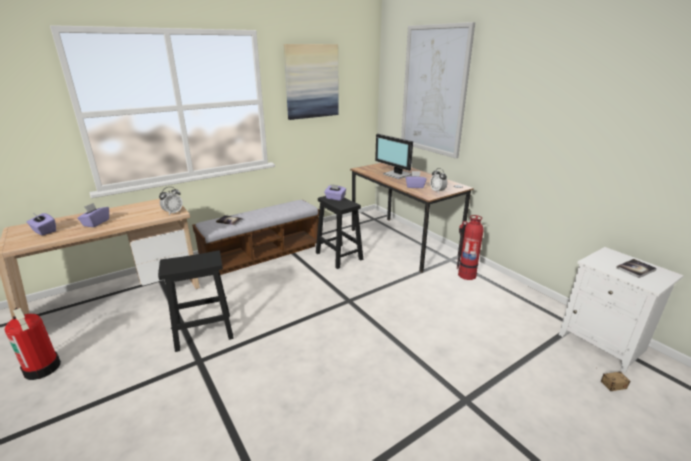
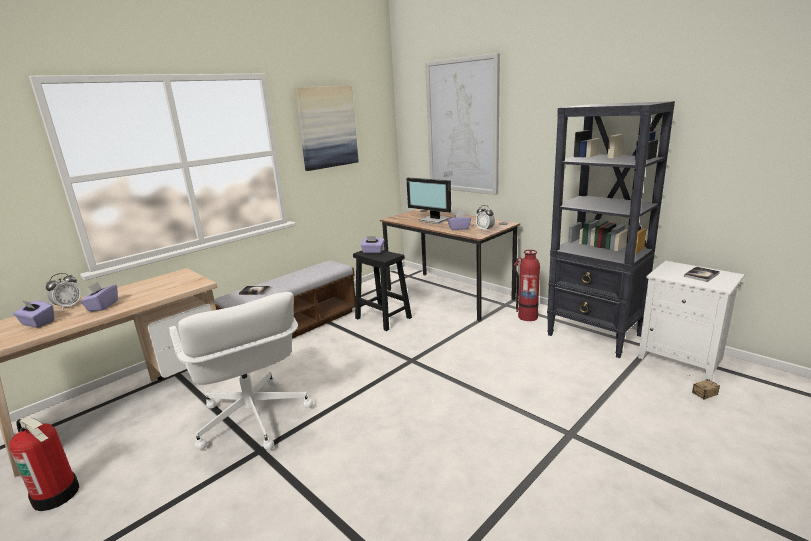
camera: 10 degrees left, 5 degrees down
black stool [158,250,234,352] -> white office chair [169,292,313,450]
alarm clock [159,187,183,215] -> alarm clock moved to [46,273,81,310]
none -> black bookcase [547,101,675,358]

